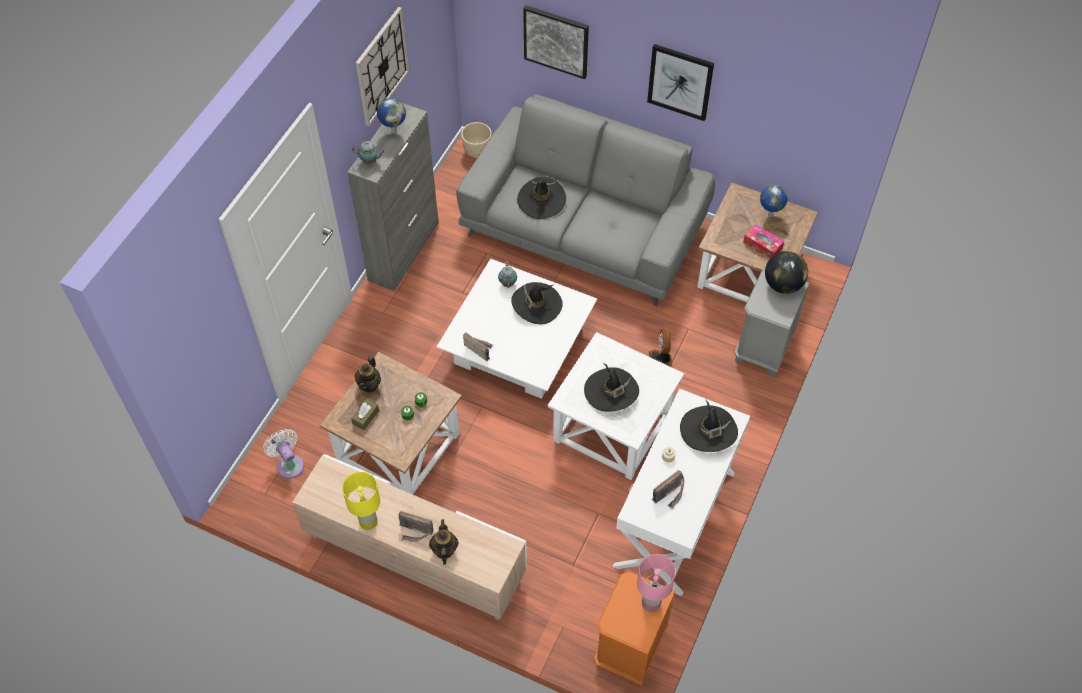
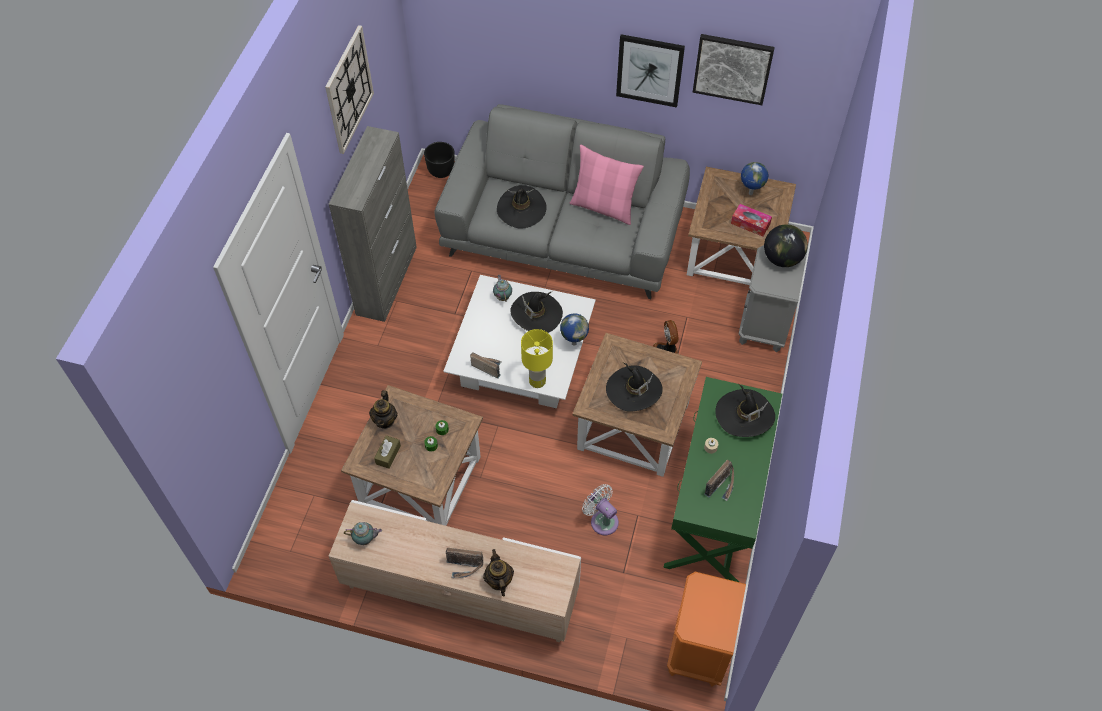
camera: 10 degrees left, 0 degrees up
white fan [263,429,304,479] -> white fan moved to [582,484,619,535]
yellow table lamp [342,472,380,530] -> yellow table lamp moved to [521,329,553,388]
teapot [352,141,385,164] -> teapot moved to [344,522,382,545]
globe [377,98,406,134] -> globe moved to [560,313,589,346]
beige planter [461,122,491,158] -> black planter [424,142,455,178]
picture [523,5,589,79] -> picture moved to [693,34,775,105]
white side table [548,332,684,480] -> brown side table [572,333,702,477]
white console table [613,388,750,596] -> green console table [663,377,782,582]
pink table lamp [637,554,676,612] -> none
none -> pink pillow [570,145,644,225]

